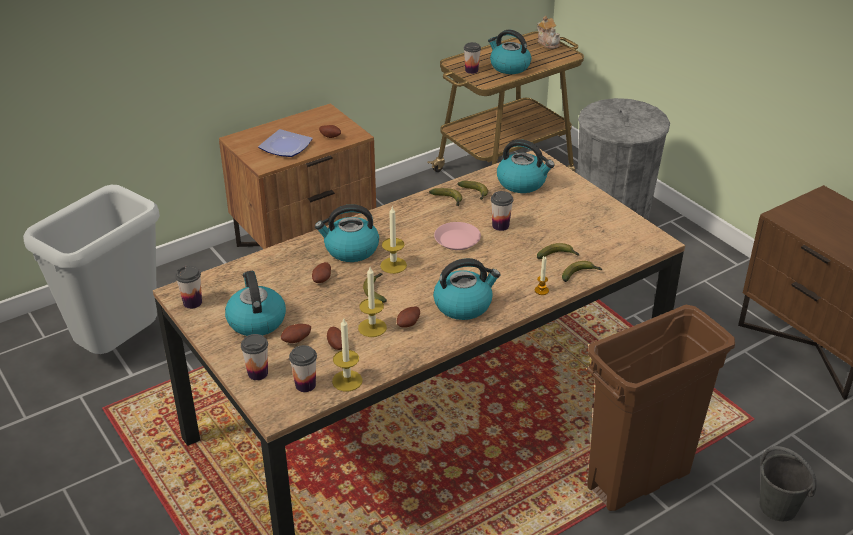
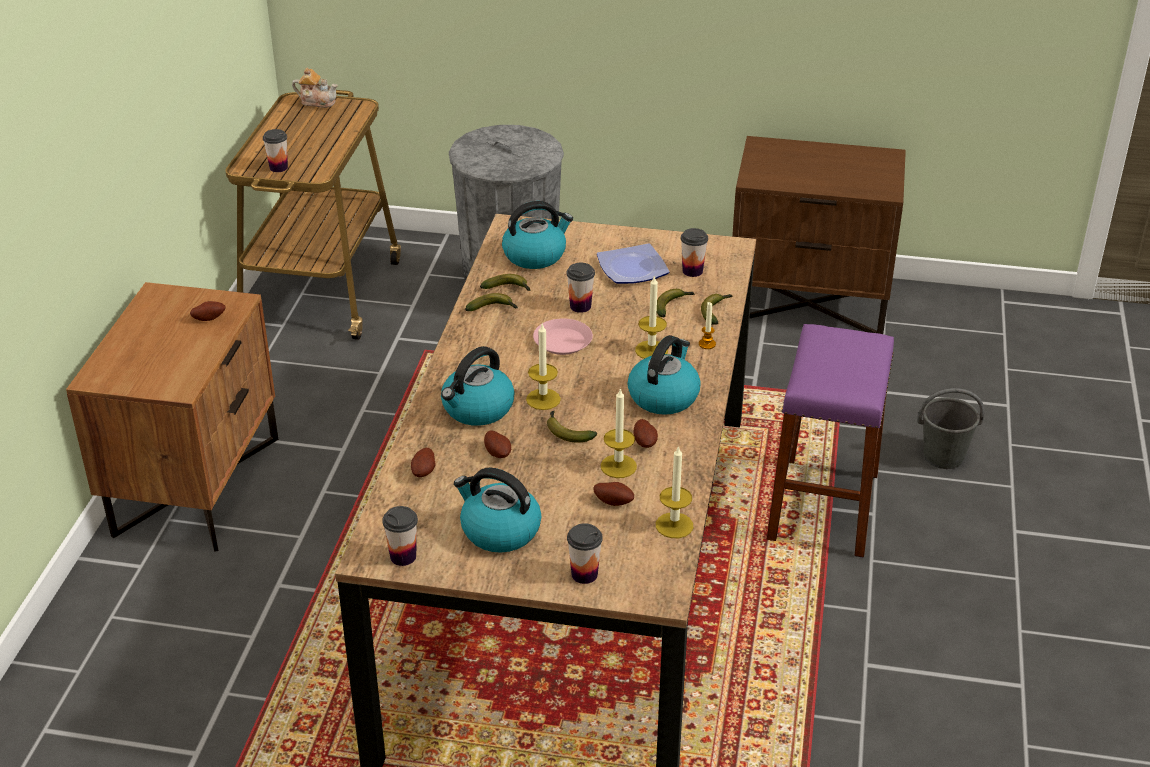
camera: 45 degrees left, 0 degrees up
grey trash can [23,185,160,354] -> none
plate [258,129,313,157] -> plate moved to [597,243,670,284]
potato [281,324,311,343] -> potato moved to [411,448,435,477]
cup [289,345,317,392] -> cup moved to [681,228,708,277]
kettle [488,30,531,74] -> none
brown trash can [587,305,735,511] -> purple stool [767,324,894,558]
none -> candle [635,275,668,359]

